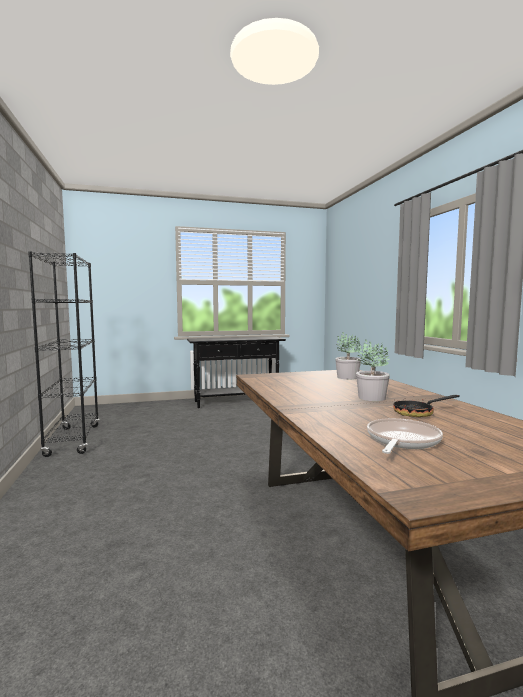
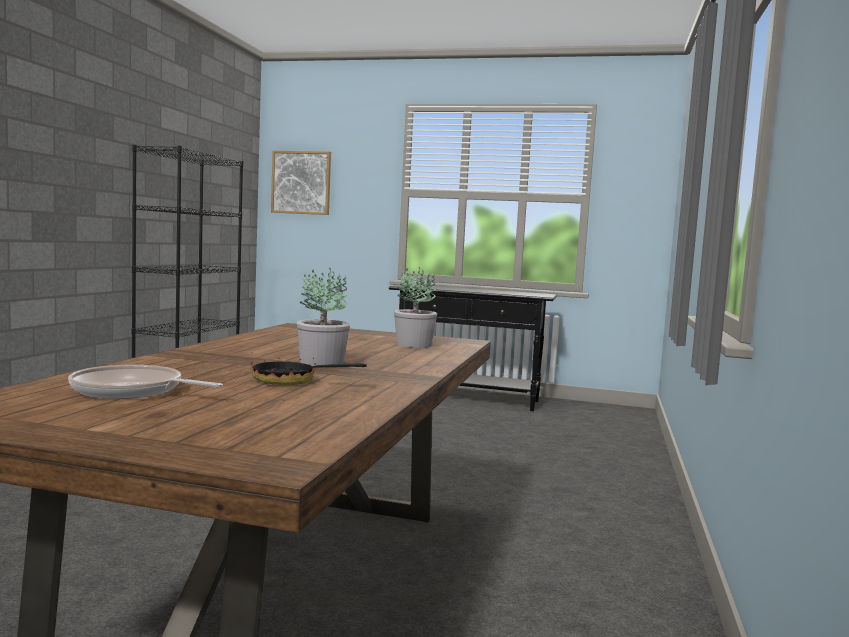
camera: 30 degrees right, 0 degrees up
frying pan [367,418,443,454] -> frying pan turned 135 degrees counterclockwise [68,365,223,399]
none -> picture [271,151,331,215]

